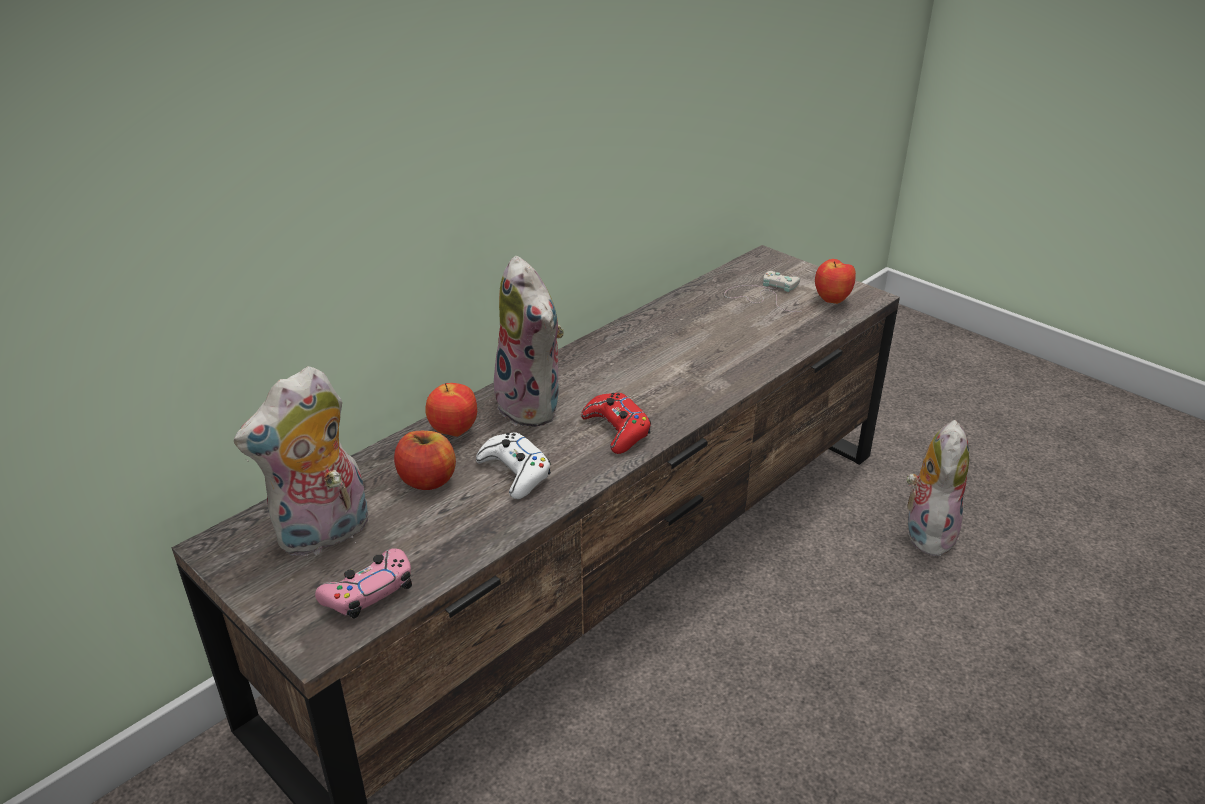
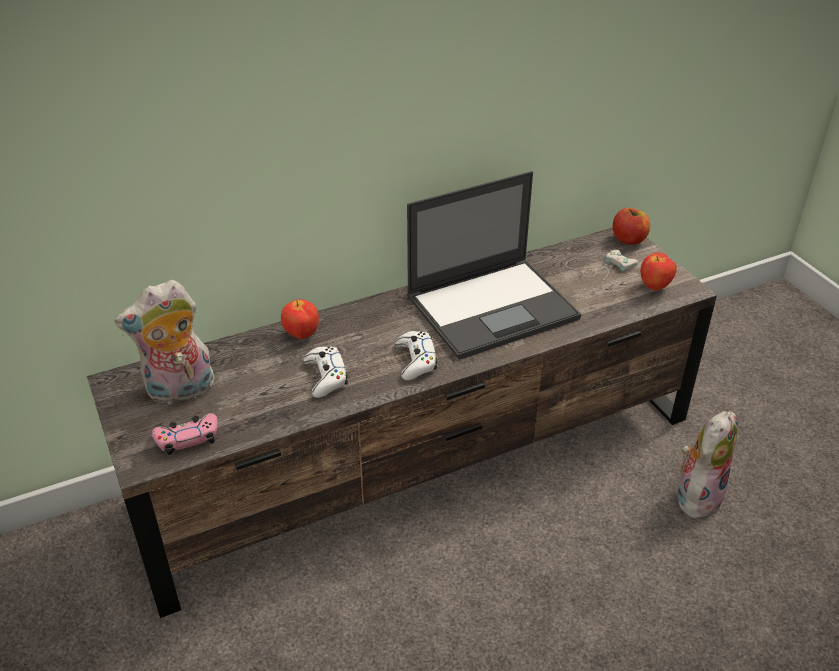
camera: 20 degrees right, 5 degrees up
apple [394,431,456,490] -> apple moved to [613,208,650,245]
plush toy [494,256,564,427] -> none
red game controller [581,393,651,454] -> white game controller [395,331,437,380]
none -> laptop [407,171,581,360]

